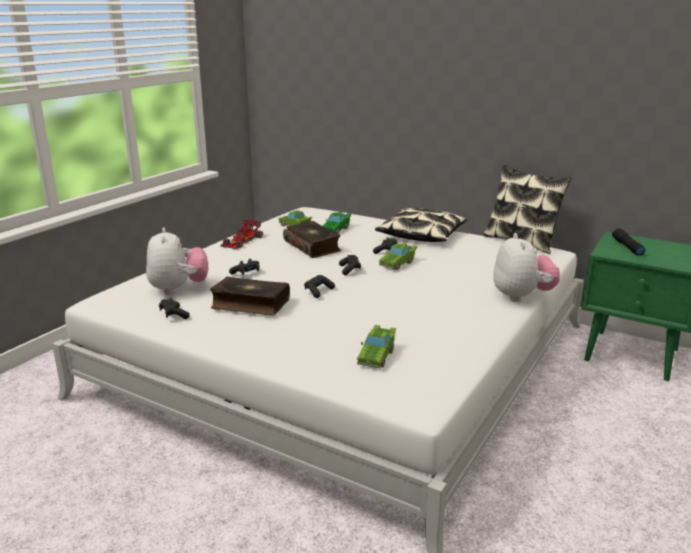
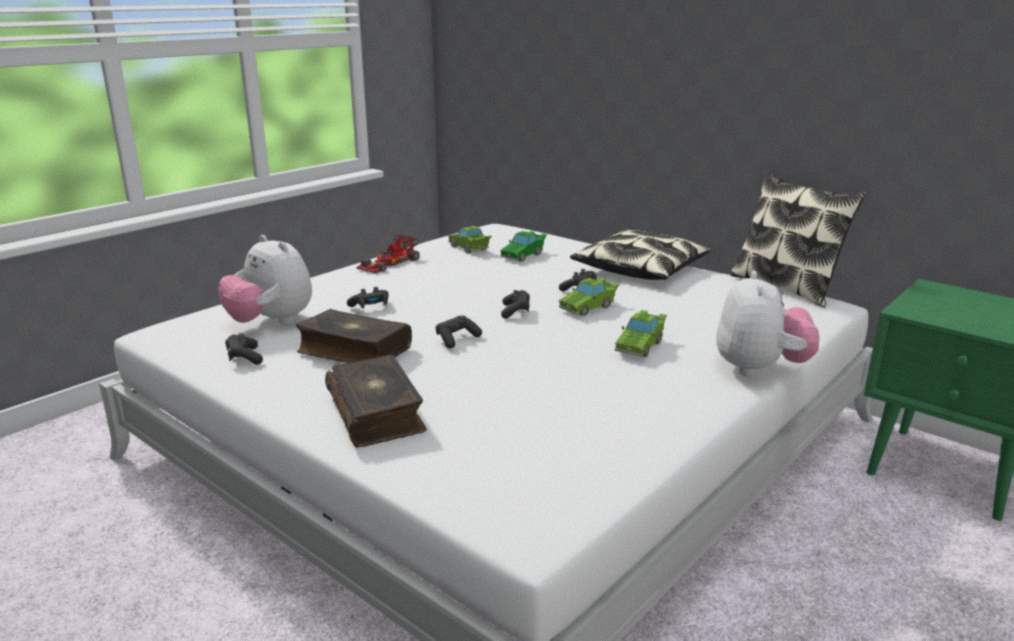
camera: 10 degrees right, 0 degrees up
plush toy [146,228,208,295] -> plush toy turned 135 degrees clockwise [218,235,312,324]
book [283,221,341,258] -> book moved to [325,355,427,447]
green toy car [357,325,396,369] -> green toy car moved to [615,310,667,357]
black flashlight [612,228,645,256] -> none

